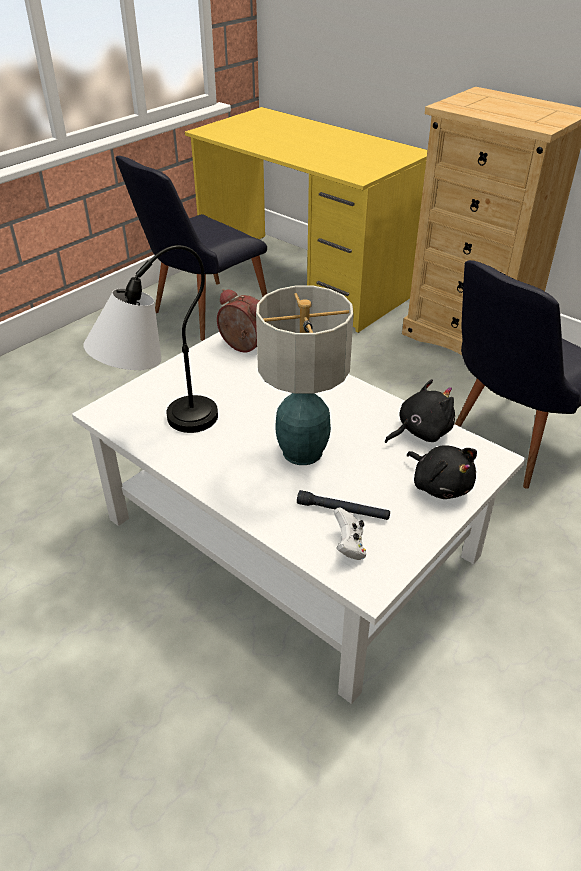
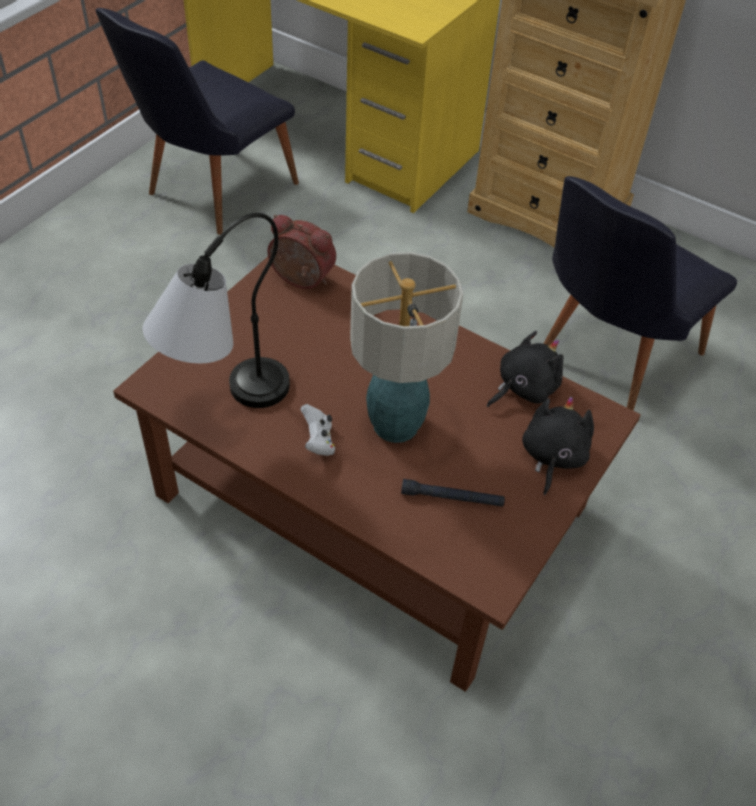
camera: 10 degrees left, 10 degrees up
white coffee table [72,332,526,704] -> brown coffee table [113,257,641,692]
white game controller [334,508,366,560] -> white game controller moved to [300,404,335,456]
black plush toy [407,445,477,499] -> black plush toy turned 120 degrees counterclockwise [522,397,594,495]

